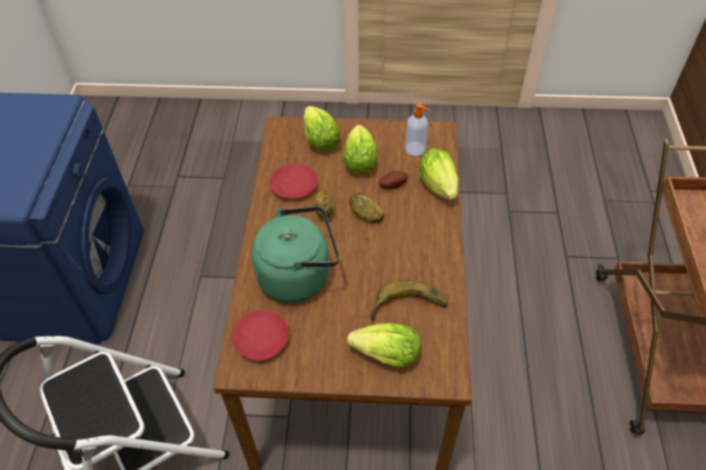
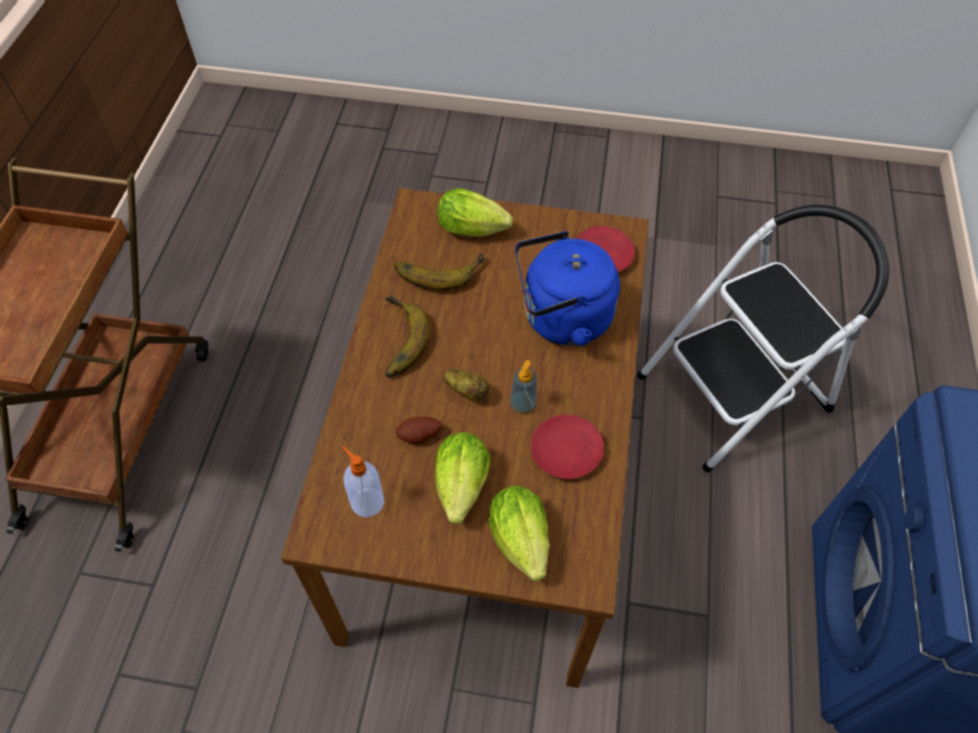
camera: 175 degrees left, 5 degrees up
green kettle [251,206,339,303] -> blue kettle [515,231,620,346]
potato [314,191,334,218] -> soap dispenser [510,360,537,414]
lettuce [419,148,459,200] -> none
none -> banana [385,295,430,378]

